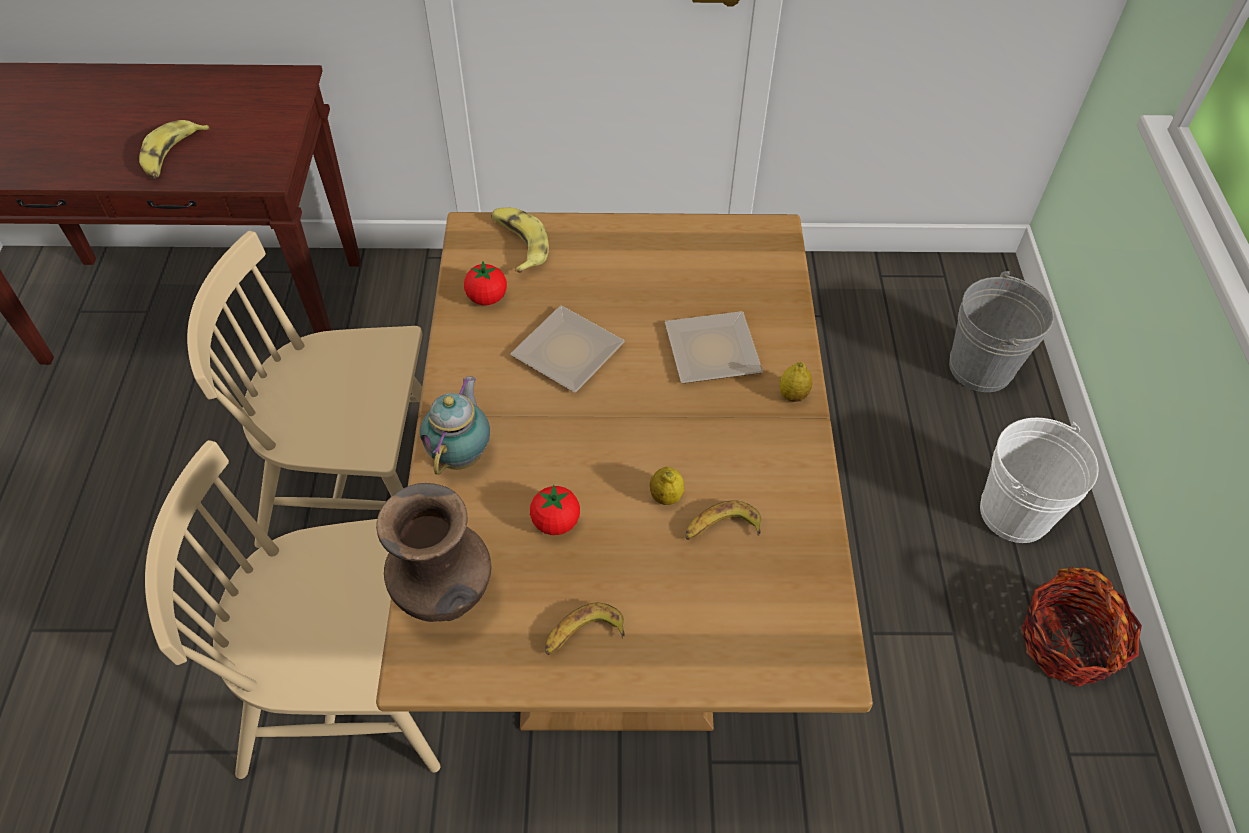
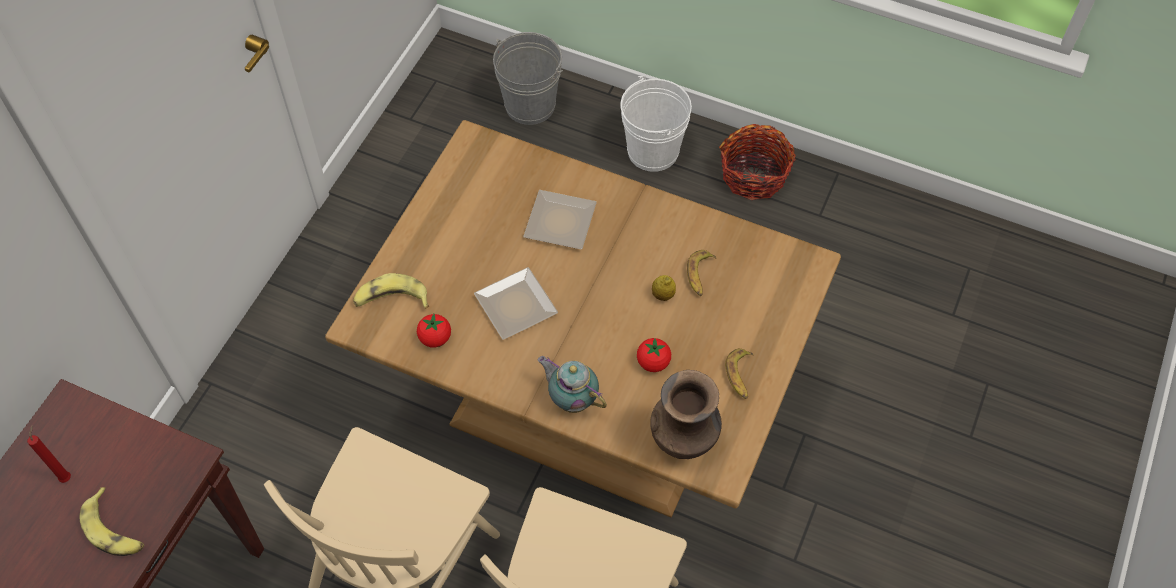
camera: 65 degrees left, 5 degrees up
lemon [779,362,812,402] -> none
none -> red candle [27,425,71,483]

